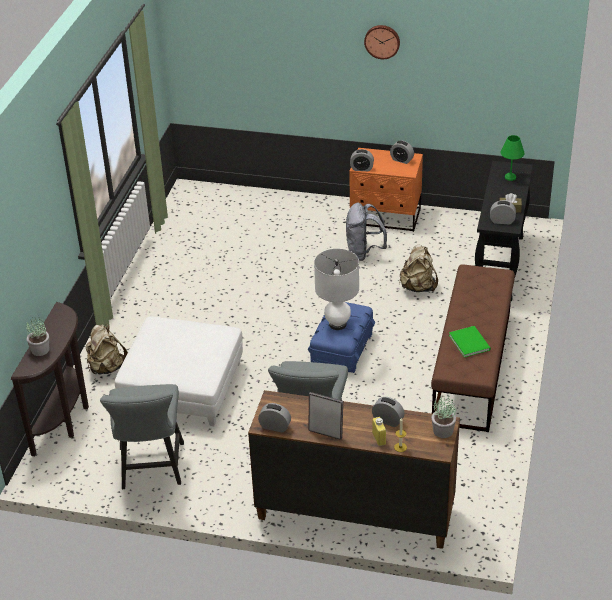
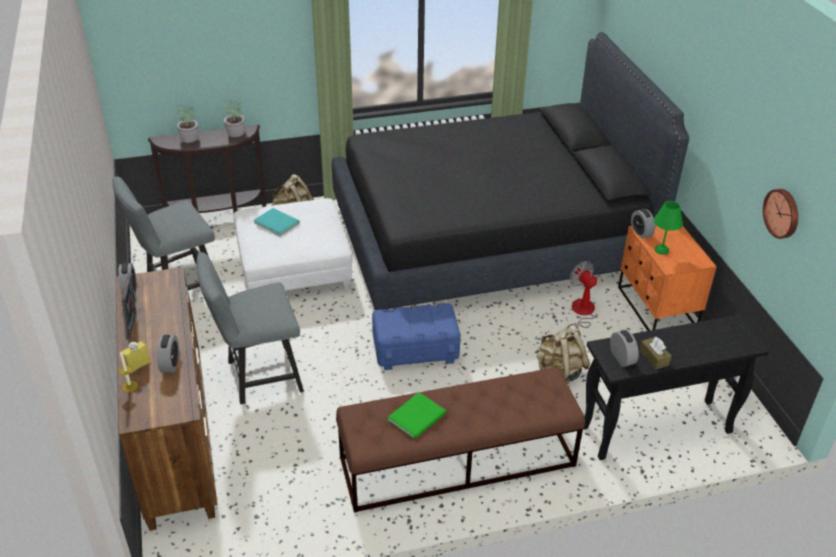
camera: 60 degrees right, 0 degrees up
white table lamp [314,248,359,330] -> none
grey backpack [346,203,387,261] -> fan [567,261,597,329]
wall clock [364,25,400,59] -> wall clock moved to [763,189,798,239]
alarm clock [390,141,414,164] -> none
potted plant [432,396,456,438] -> potted plant moved to [224,100,245,137]
green table lamp [501,135,524,181] -> green table lamp moved to [654,201,683,255]
none -> turquoise book [254,208,300,236]
none -> black bed [332,32,689,310]

